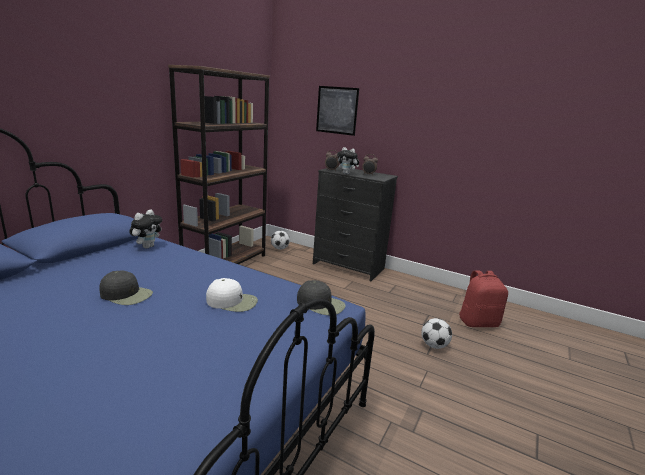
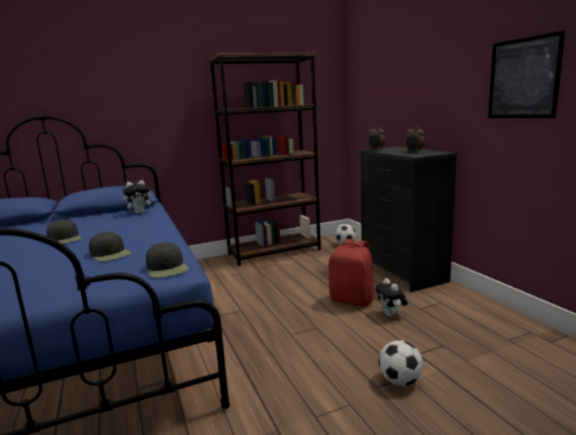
camera: 40 degrees right, 5 degrees down
white cap [206,278,258,312] -> black cap [89,232,132,261]
picture [316,86,359,136] -> picture moved to [488,31,565,118]
plush toy [337,147,359,174] -> plush toy moved to [375,278,408,317]
red backpack [459,270,508,327] -> red backpack moved to [329,239,374,307]

